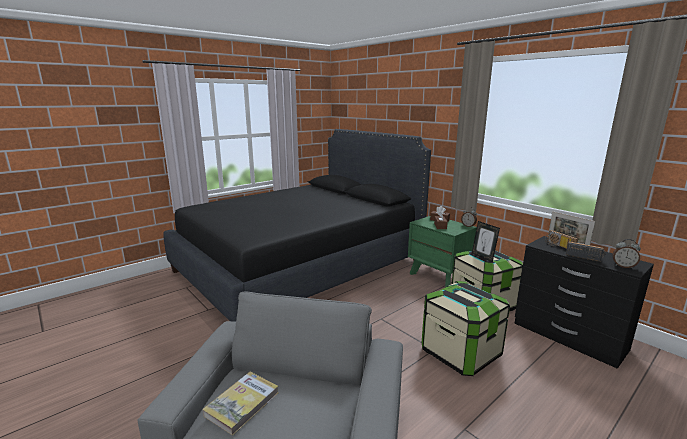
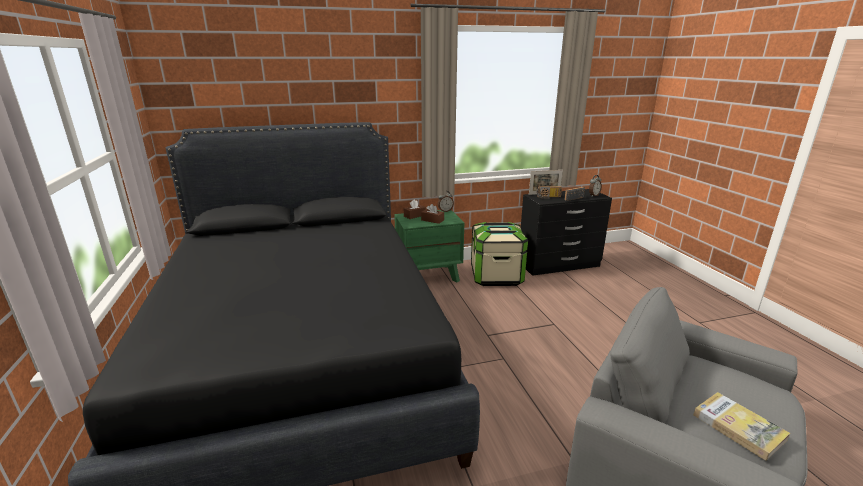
camera: 65 degrees left, 5 degrees up
storage box [422,281,510,376] -> none
picture frame [472,221,500,262] -> none

